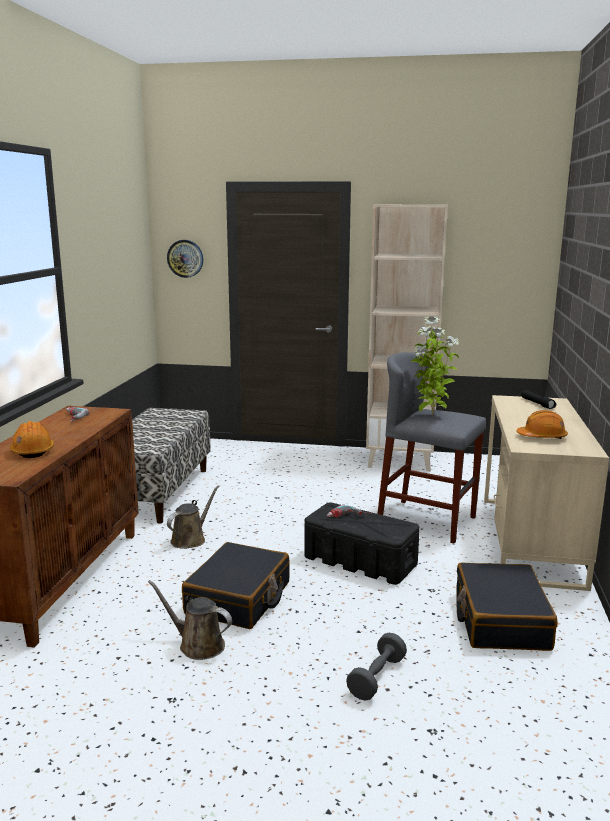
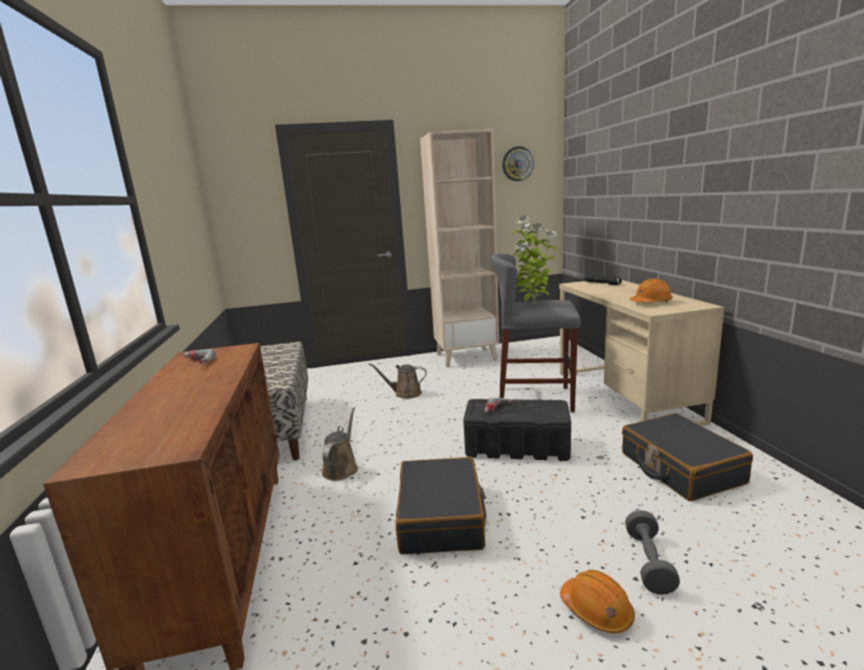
camera: 20 degrees left, 0 degrees up
orange hard hat [10,421,54,458] -> orange hard hat moved to [560,570,635,634]
brown watering can [148,580,232,660] -> brown watering can moved to [369,363,427,399]
wall clock [167,240,203,278] -> wall clock moved to [502,146,534,181]

